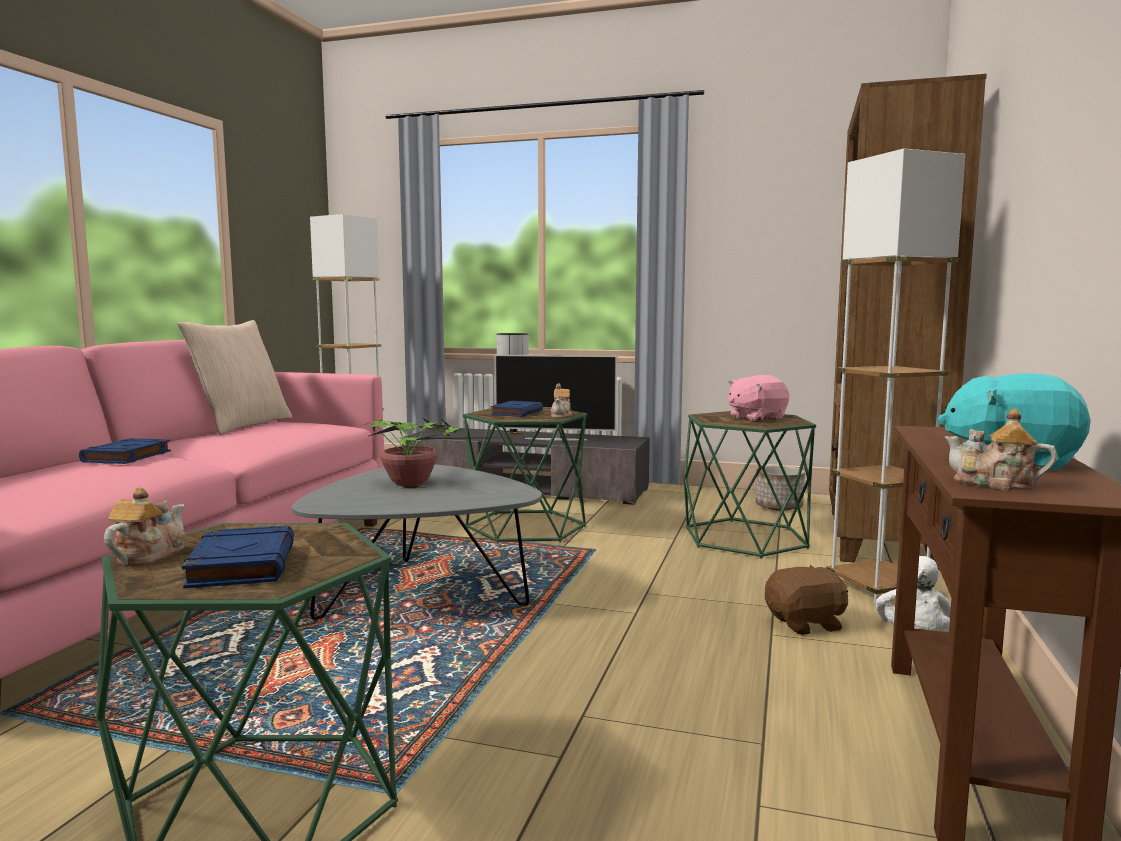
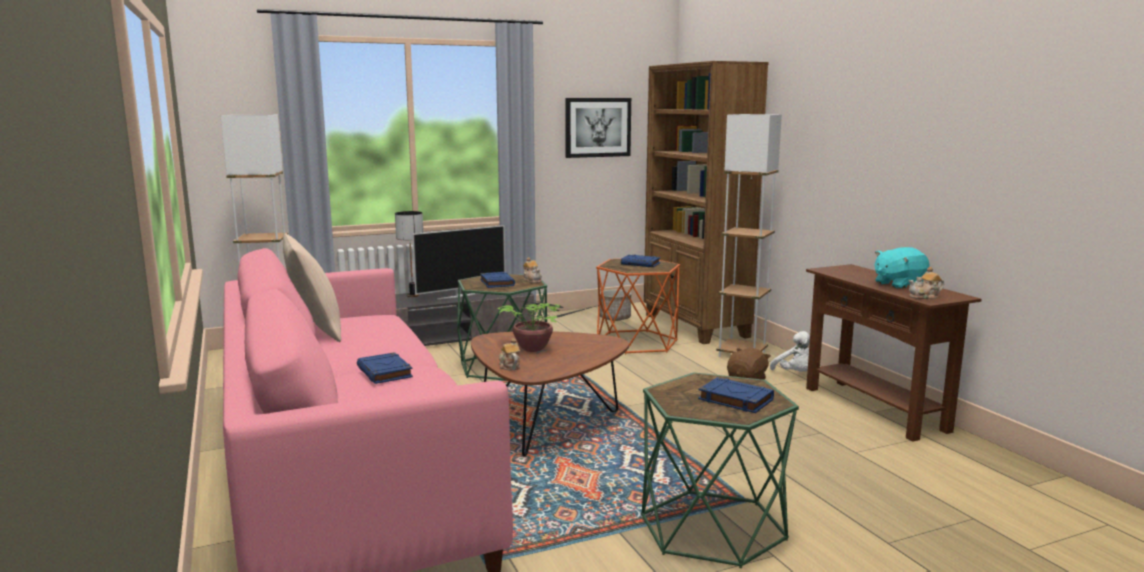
camera: 40 degrees left, 5 degrees up
teapot [104,487,184,565] -> teapot moved to [499,338,520,370]
grey coffee table [292,464,542,620] -> brown coffee table [471,331,629,457]
green side table [684,411,816,559] -> orange side table [596,259,680,354]
pink plush toy [728,375,789,422] -> blue book [621,255,660,267]
none -> picture [565,98,631,158]

